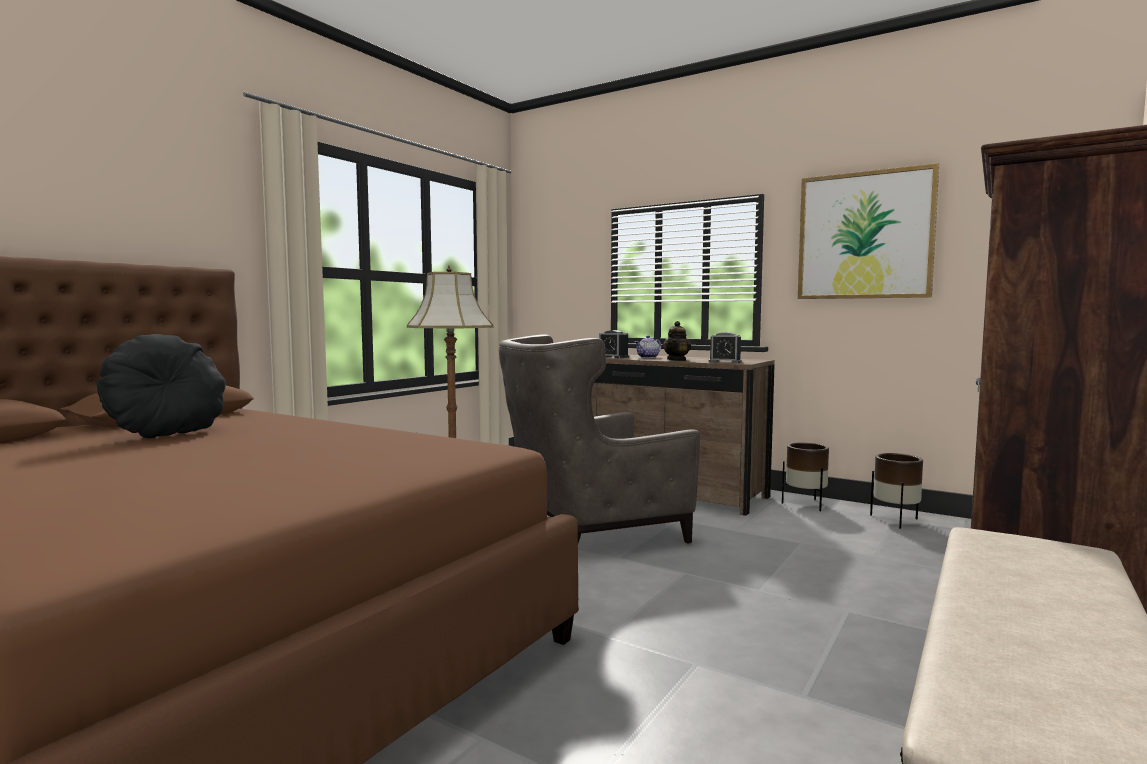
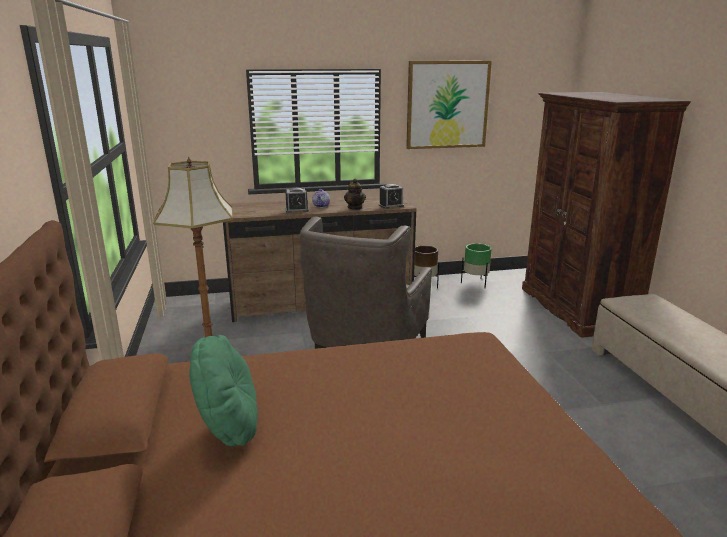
camera: 45 degrees left, 15 degrees up
black pillow [96,334,226,438] -> green pillow [189,335,258,446]
brown planter [870,453,923,529] -> green planter [461,243,492,288]

